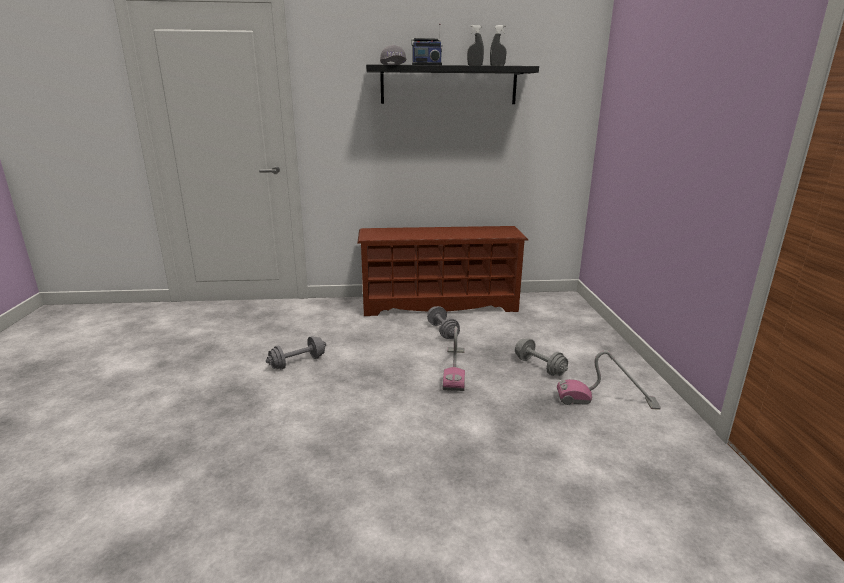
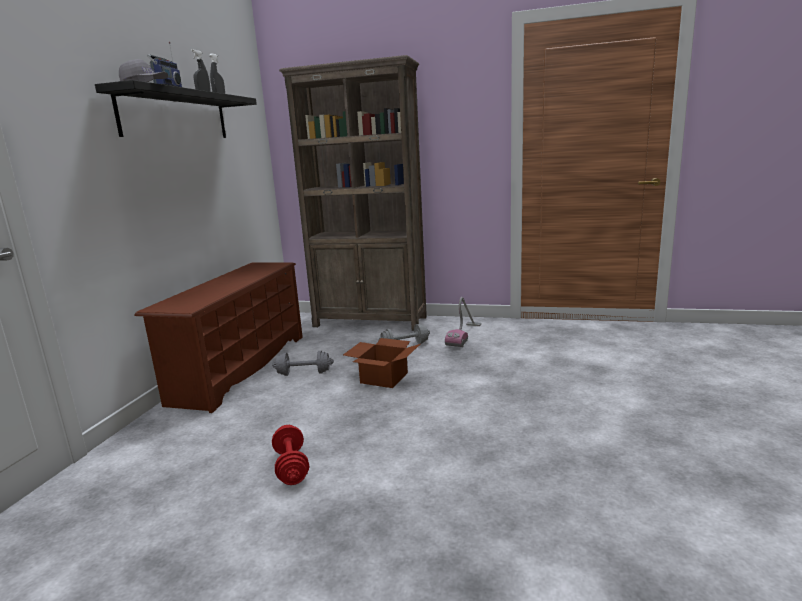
camera: 70 degrees left, 5 degrees down
grey dumbbell [266,336,326,369] -> red dumbbell [272,425,309,485]
vacuum cleaner [443,326,465,391] -> cardboard box [343,338,420,388]
none -> brown bookcase [279,55,427,331]

